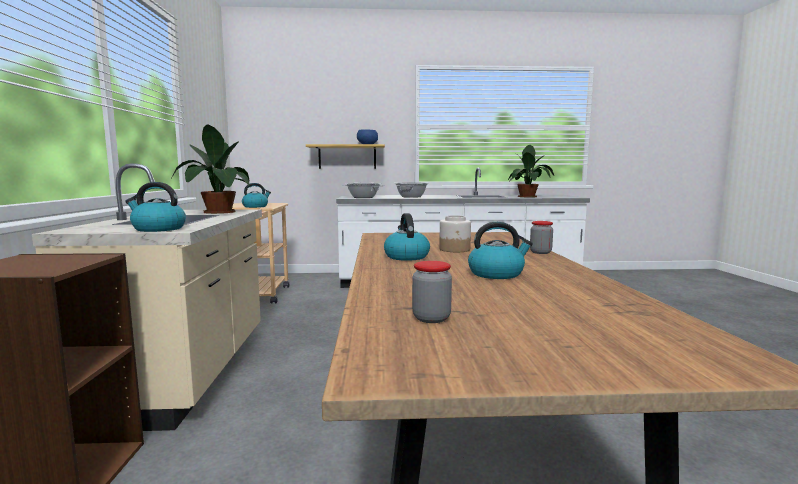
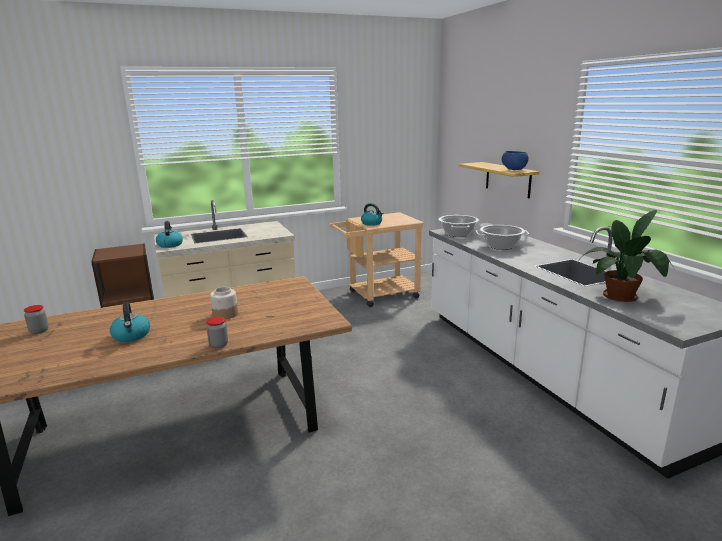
camera: 70 degrees right, 10 degrees up
potted plant [171,125,251,214] -> none
kettle [384,213,430,261] -> none

